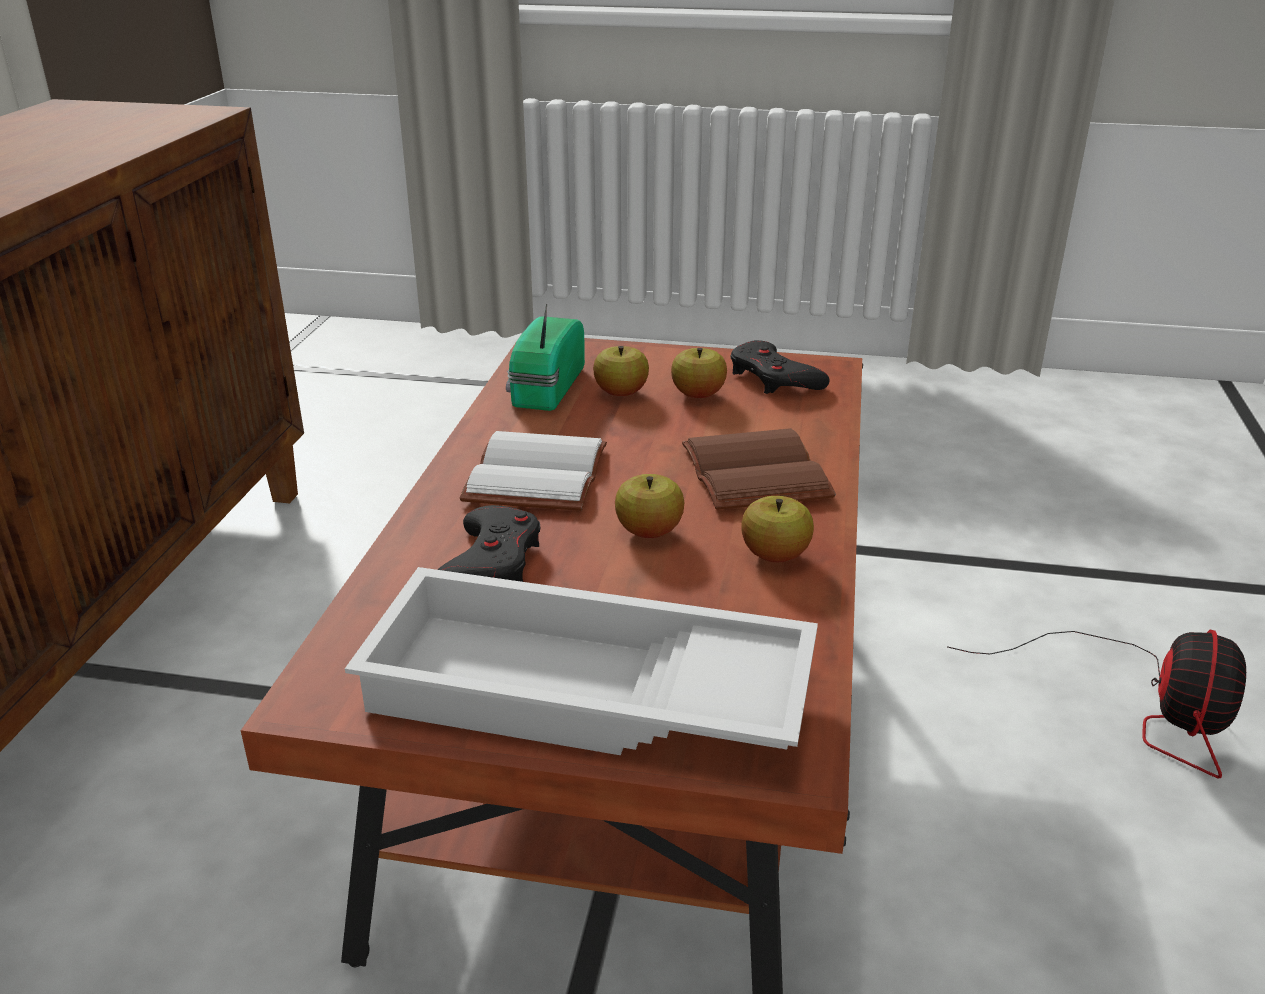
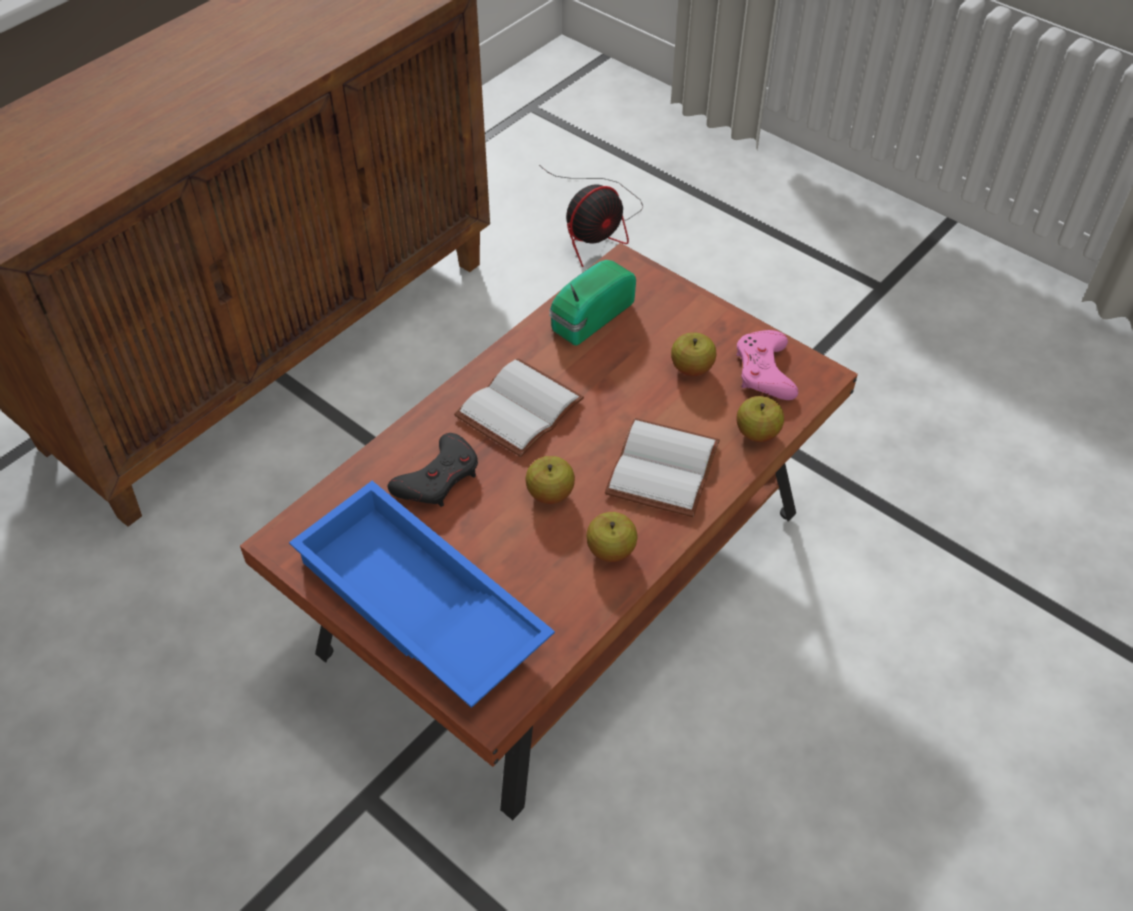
camera: 30 degrees right, 20 degrees up
white tray [345,567,818,755] -> blue tray [289,481,555,708]
apple [593,346,649,396] -> apple moved to [736,396,784,442]
brown book [682,428,836,510] -> white book [605,418,720,517]
black game controller [730,340,829,394] -> pink game controller [736,330,798,400]
fan [947,630,1246,779] -> fan moved to [539,165,643,267]

